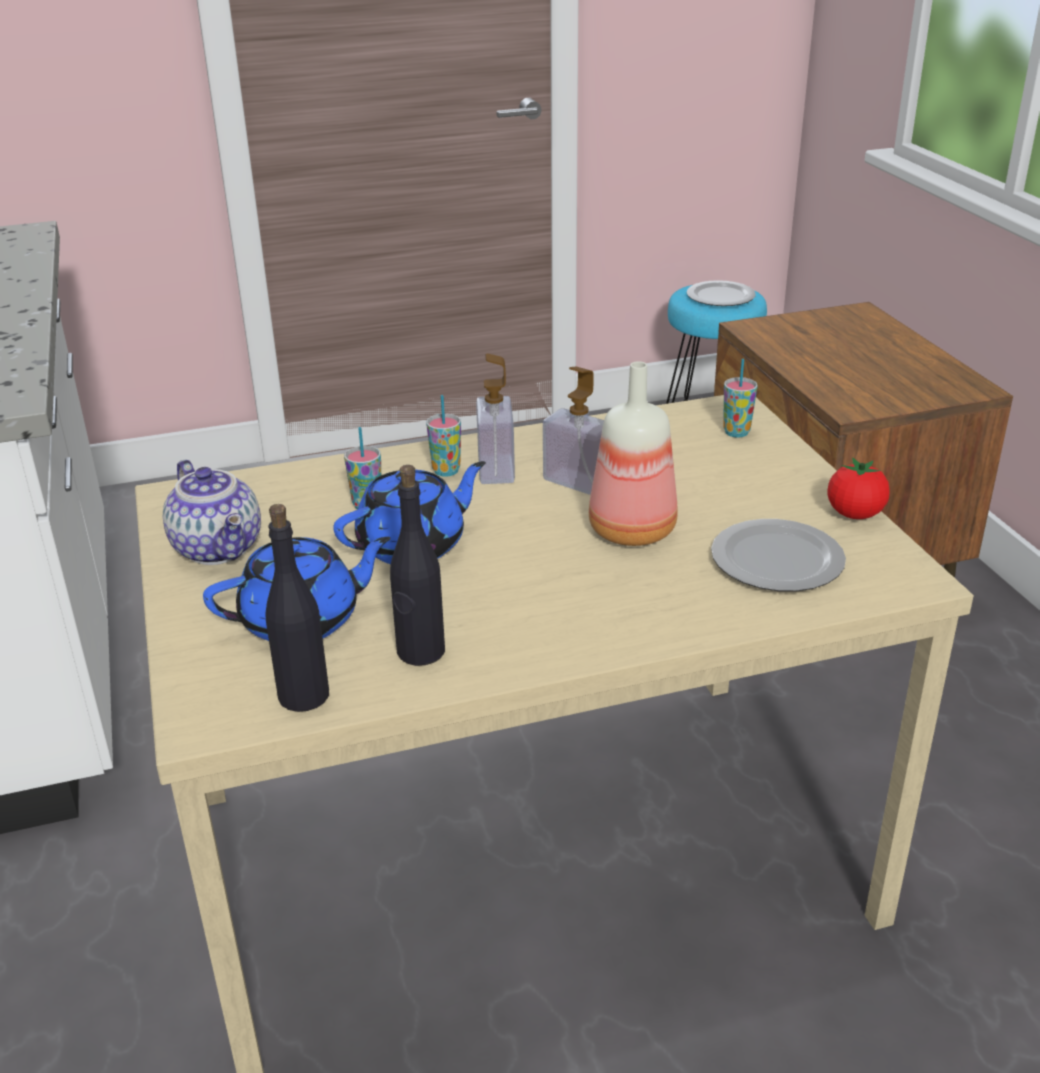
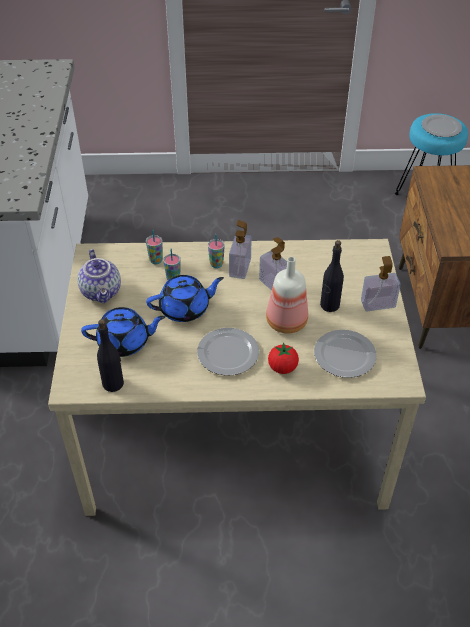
camera: 15 degrees right, 15 degrees up
black bottle [390,465,445,666] -> black bottle moved to [320,240,344,312]
cup [723,359,758,438] -> cup moved to [146,230,163,264]
tomato [827,458,890,519] -> tomato moved to [268,342,299,374]
none -> plate [197,328,259,375]
none -> soap dispenser [361,256,401,311]

